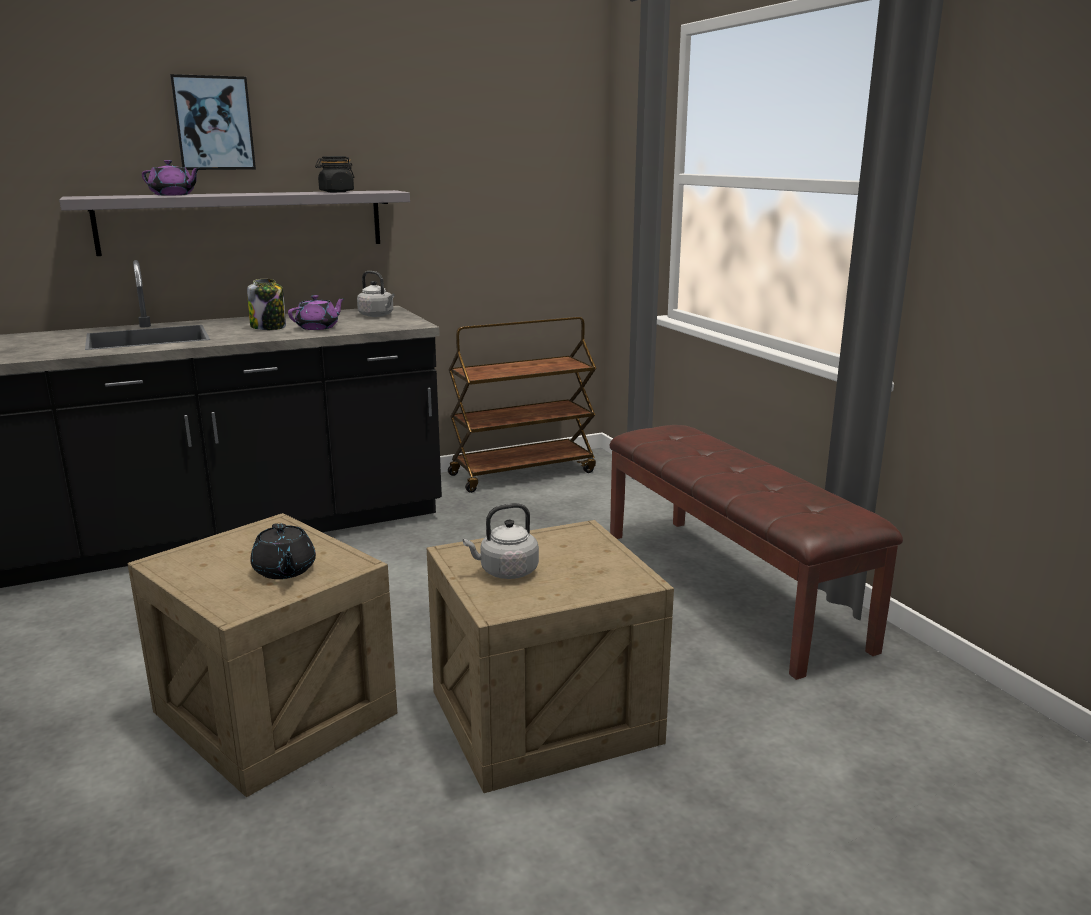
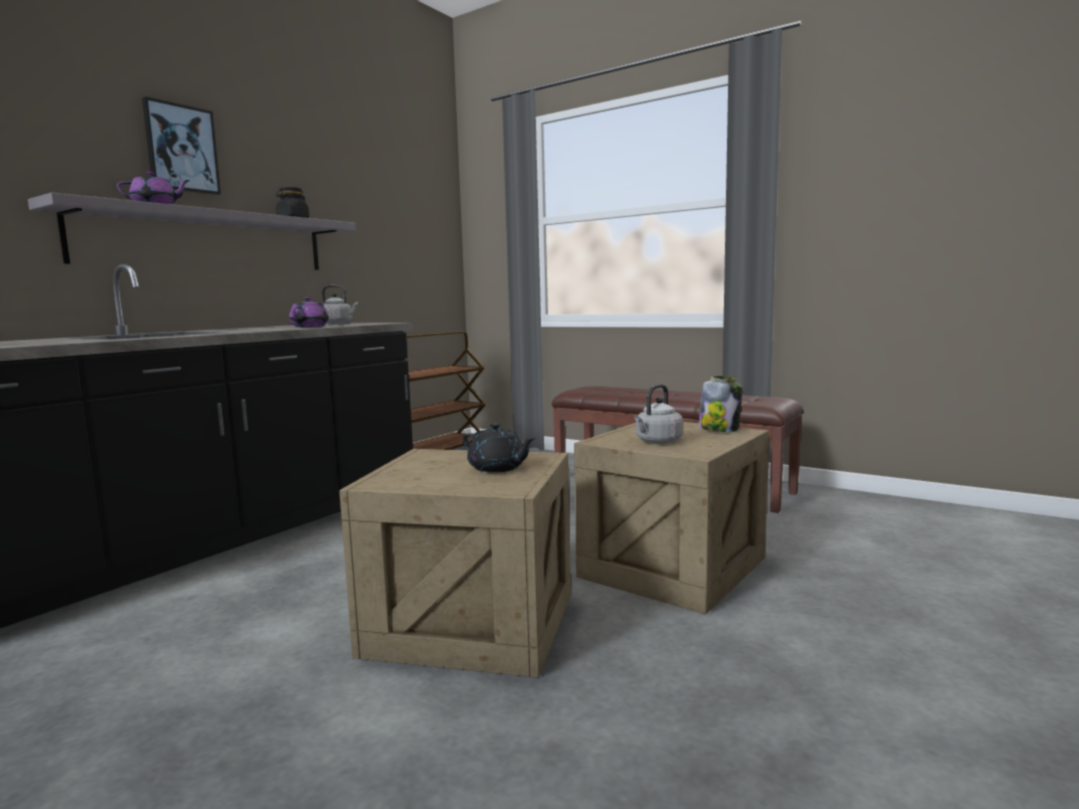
camera: 30 degrees left, 10 degrees down
jar [247,279,286,330] -> jar moved to [698,376,743,432]

